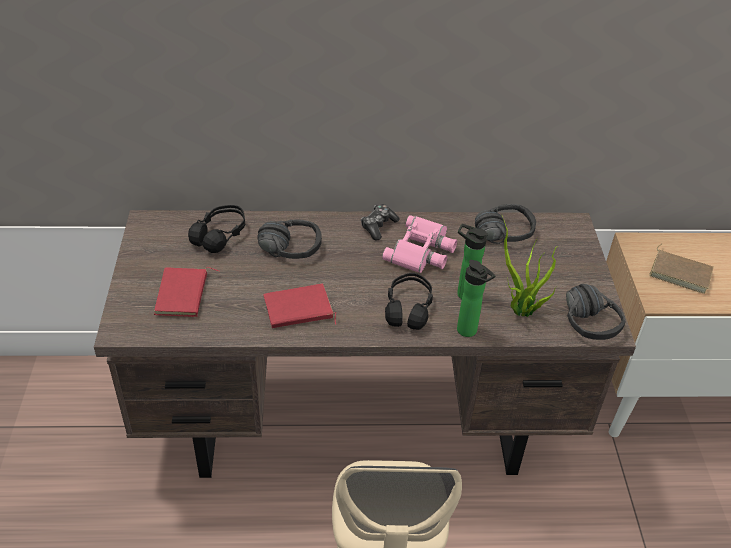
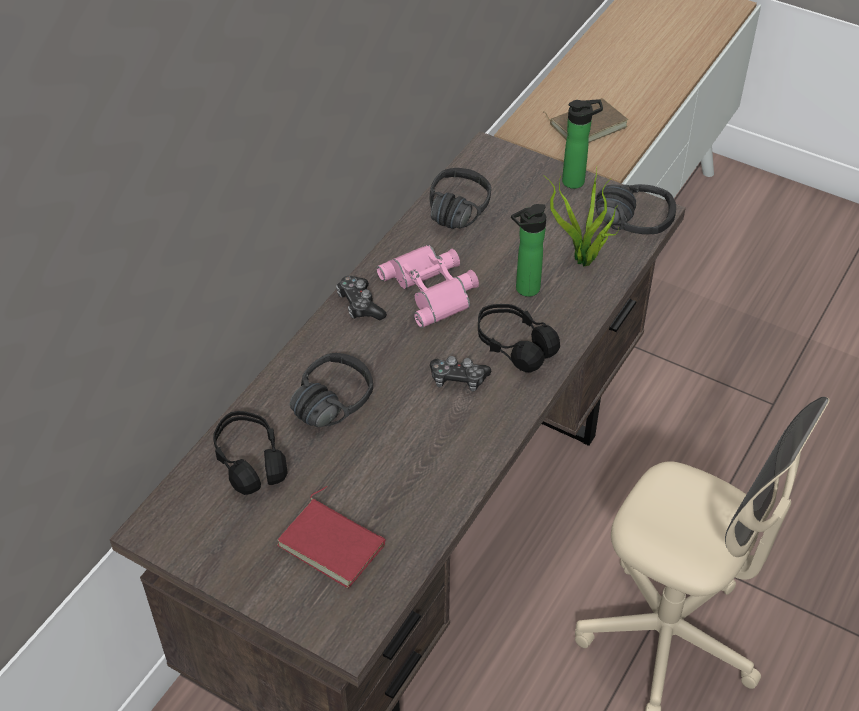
camera: 55 degrees left, 5 degrees up
red book [263,284,336,328] -> none
bottle [457,260,496,337] -> bottle moved to [562,99,603,189]
none -> game controller [430,356,491,392]

